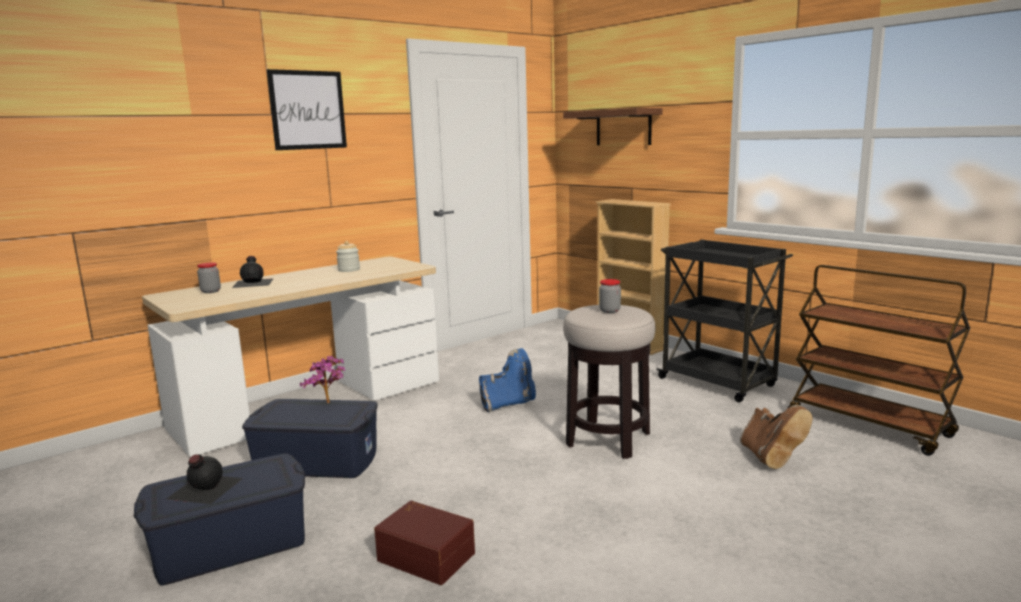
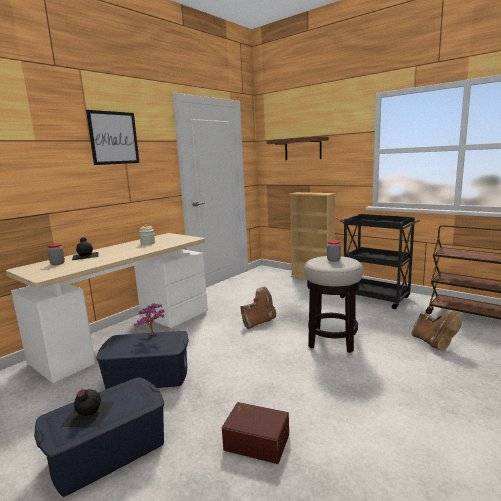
camera: 10 degrees left, 0 degrees up
blue boot [479,348,536,412] -> brown boot [241,286,276,329]

